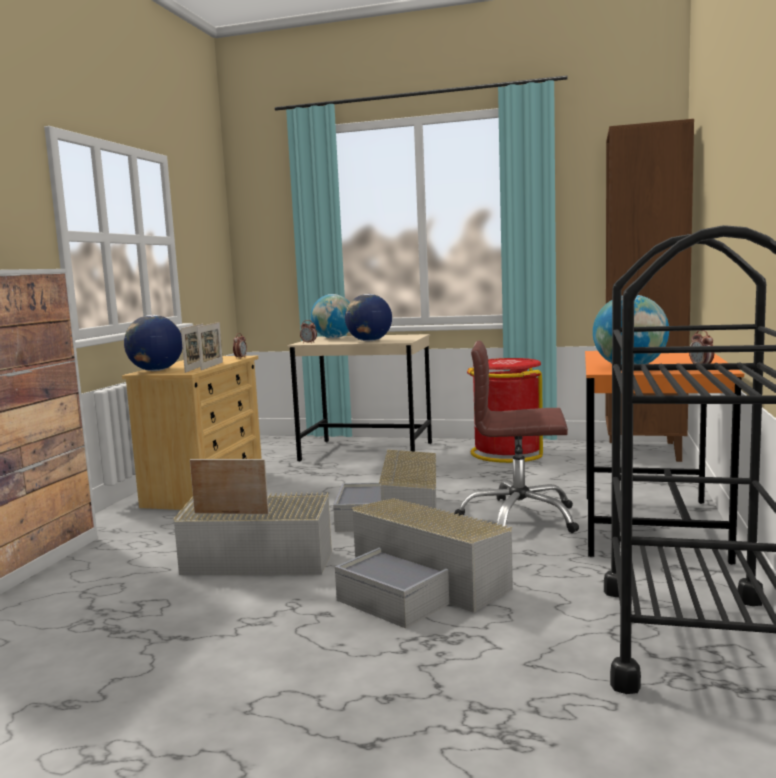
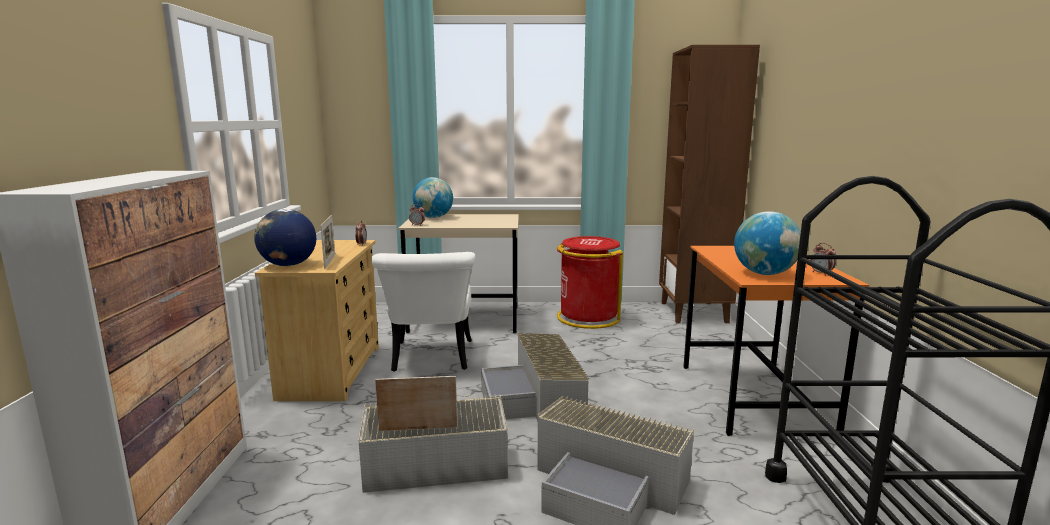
camera: 15 degrees left, 5 degrees up
picture frame [197,322,223,370] -> none
globe [345,294,392,341] -> none
brown office chair [454,341,579,533] -> none
none -> white chair [371,252,475,372]

